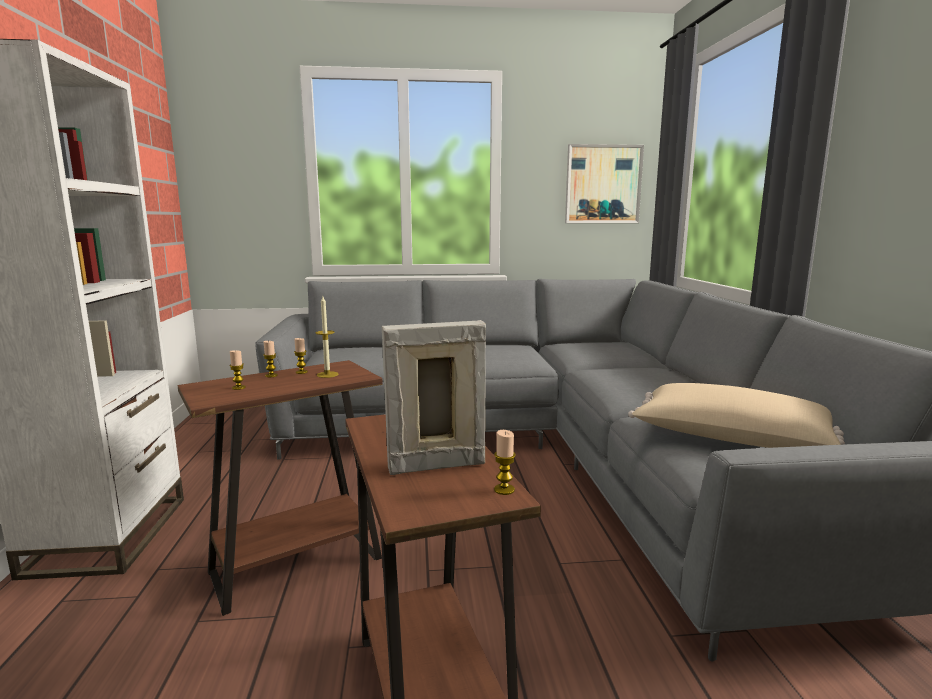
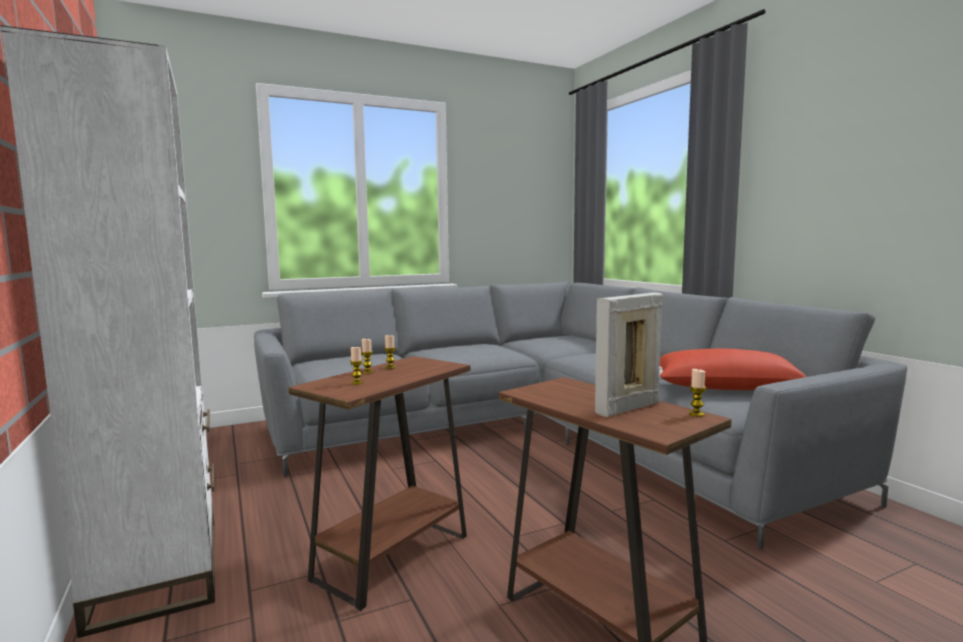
camera: 20 degrees left, 5 degrees down
candle [316,296,338,378] -> none
picture [565,144,644,223] -> none
beige pillow [628,383,845,448] -> red pillow [659,348,807,390]

